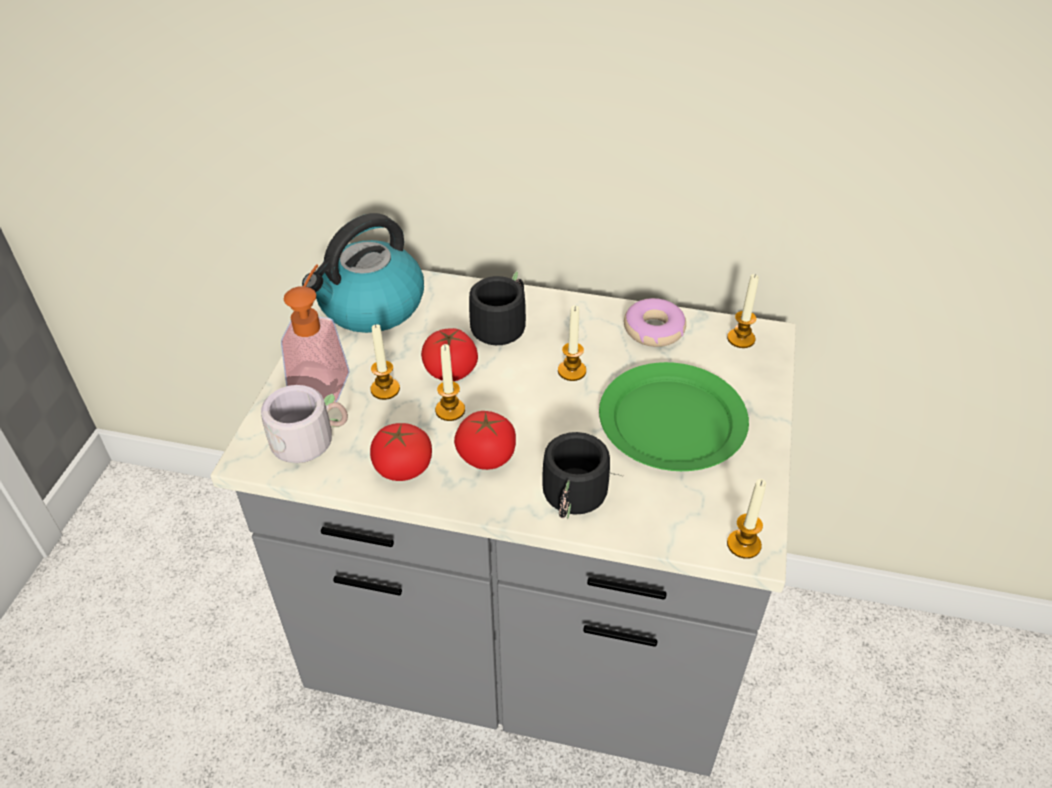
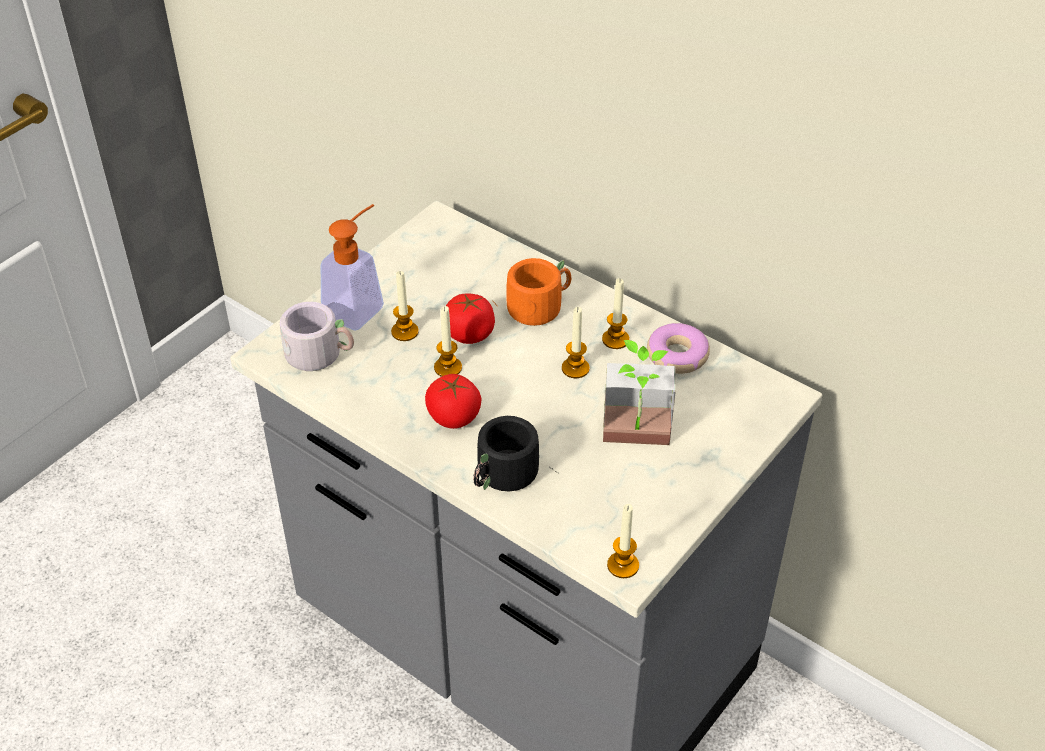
camera: 25 degrees right, 0 degrees up
kettle [302,213,424,333] -> none
tomato [370,423,432,481] -> none
black mug [469,271,526,345] -> orange mug [493,258,571,326]
green plate [599,362,749,471] -> potted plant [603,340,676,445]
candle [727,274,759,348] -> candle moved to [602,278,630,349]

